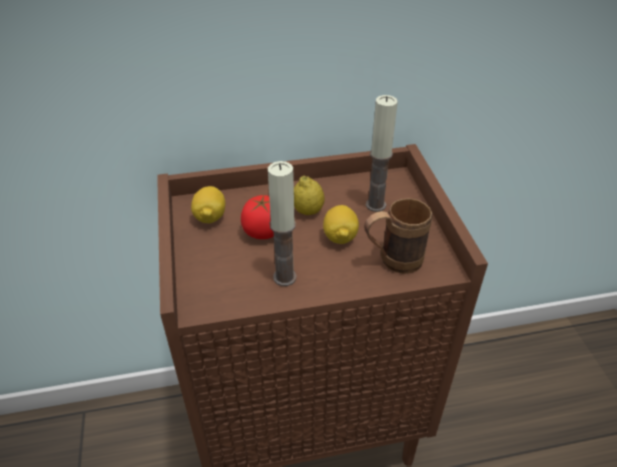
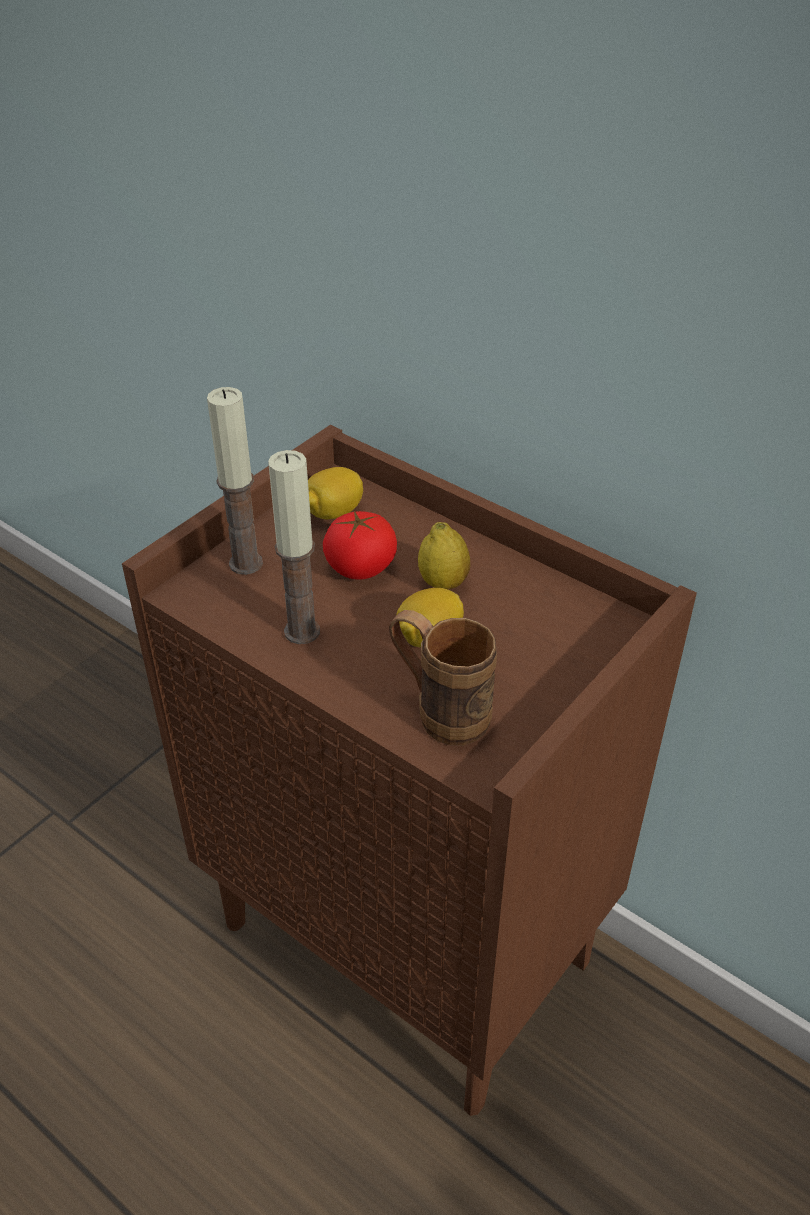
camera: 50 degrees right, 0 degrees up
candle [366,95,398,212] -> candle moved to [207,387,263,575]

